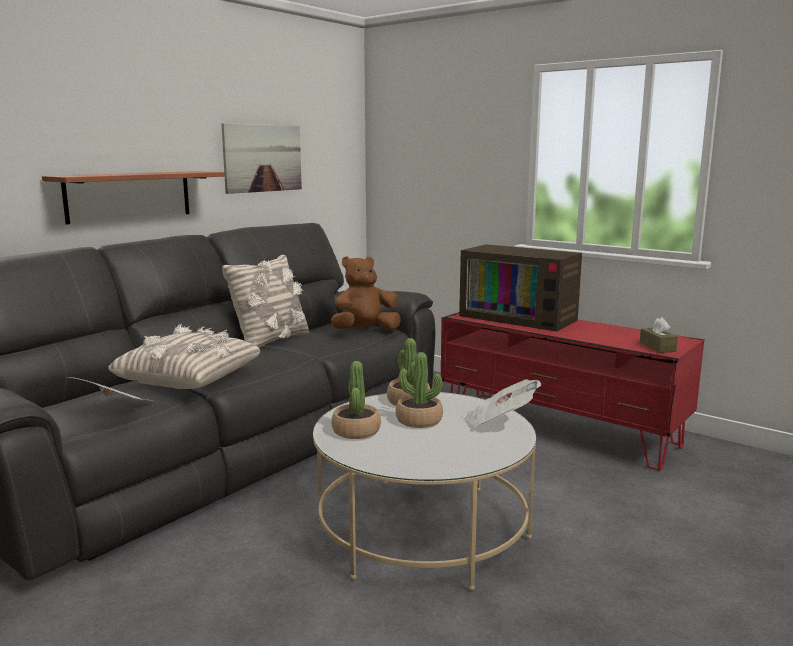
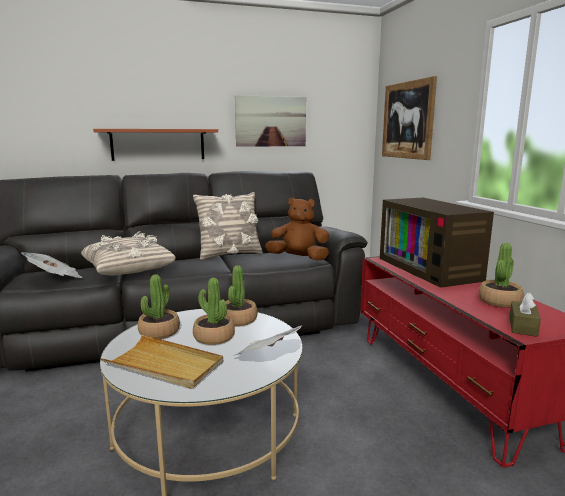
camera: 35 degrees right, 0 degrees up
none -> beige tray [101,335,223,389]
none -> picture [382,76,437,160]
none -> potted plant [479,243,524,308]

